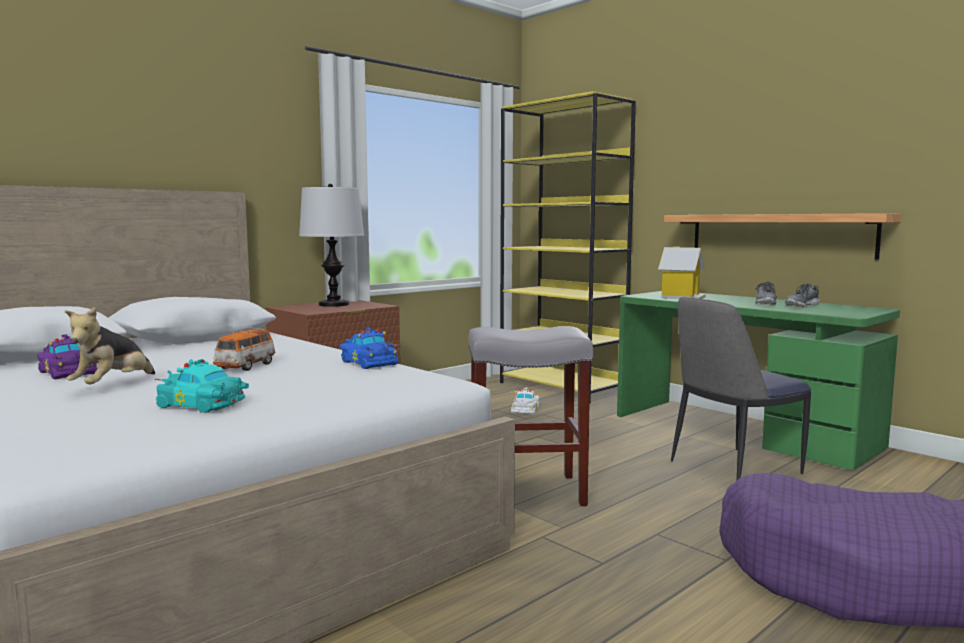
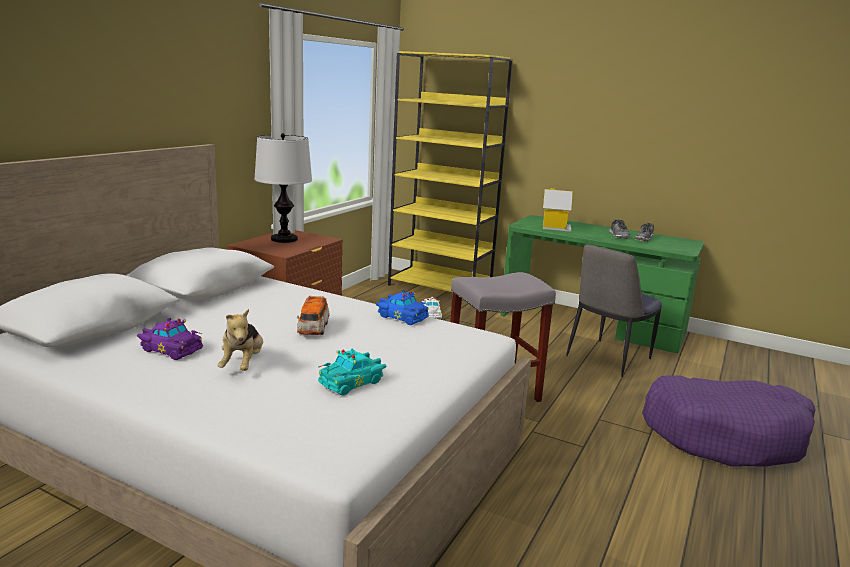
camera: 20 degrees left, 10 degrees up
turquoise toy car [155,359,249,413] -> turquoise toy car turned 45 degrees counterclockwise [318,348,386,395]
shelf [664,213,902,260] -> none

